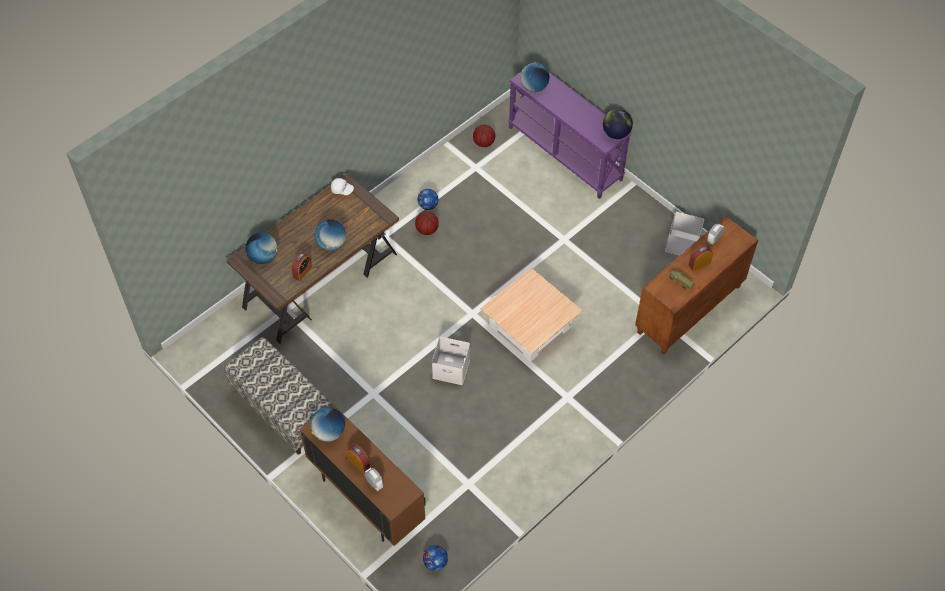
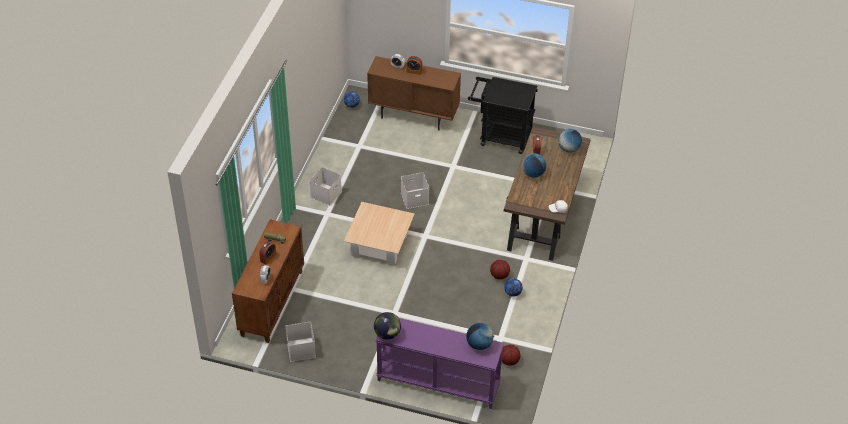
camera: 150 degrees right, 10 degrees down
bench [224,337,331,455] -> black cart [468,77,538,154]
globe [310,407,345,442] -> none
none -> white storage box [309,167,342,206]

